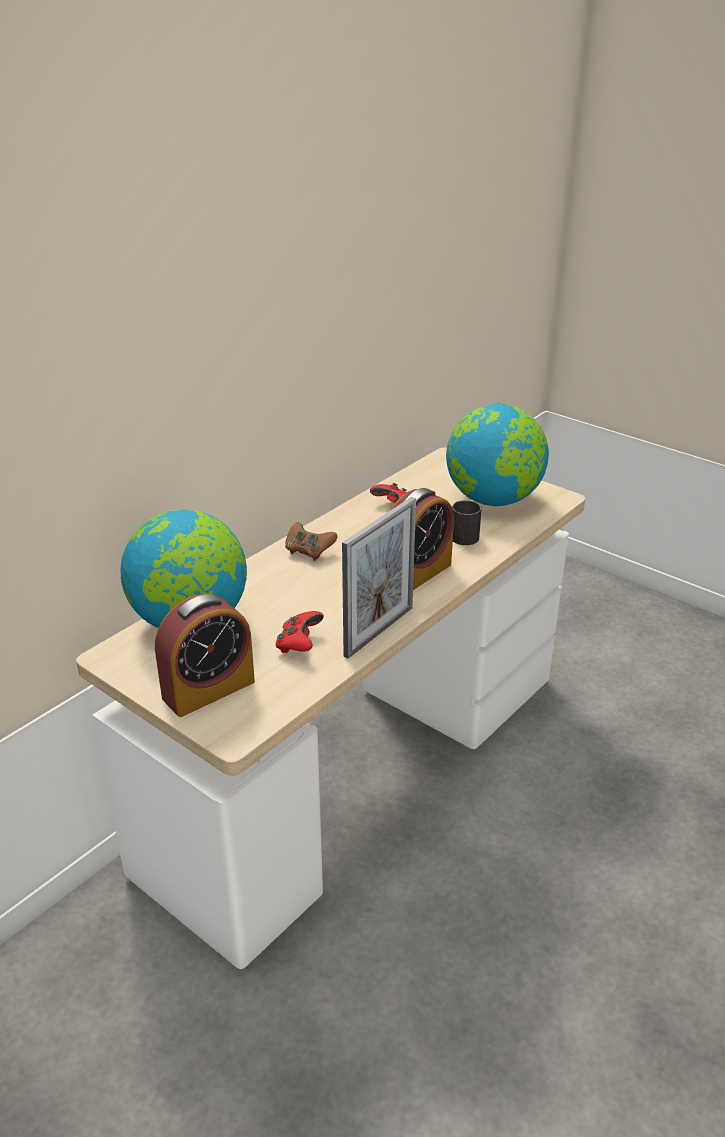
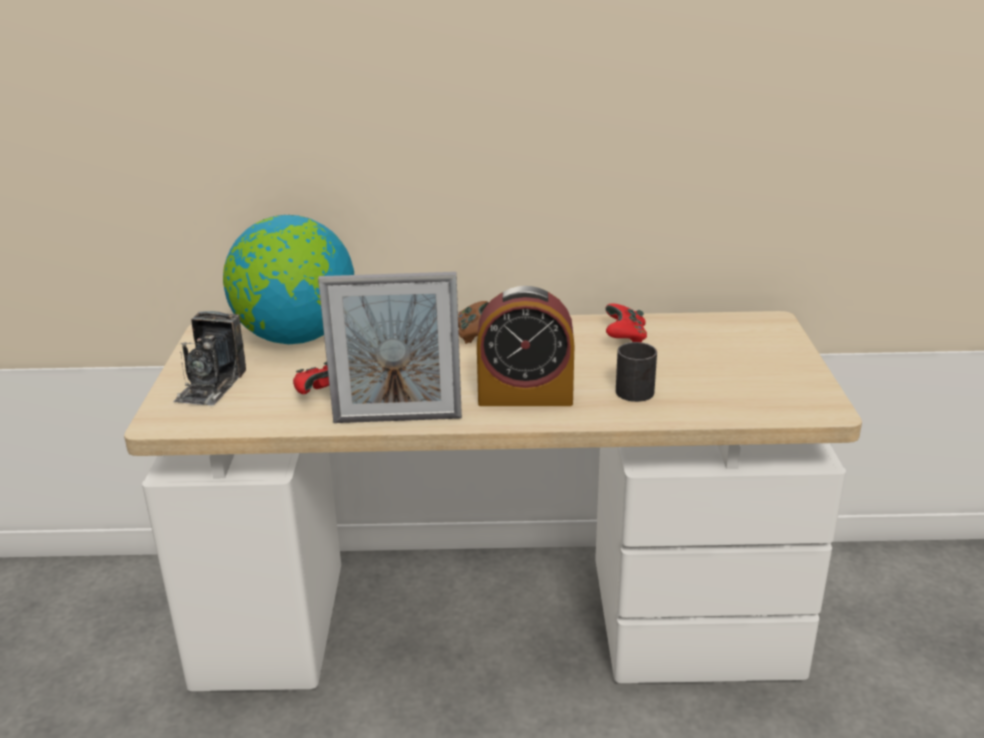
camera: 50 degrees right, 5 degrees down
alarm clock [155,594,255,717] -> camera [173,311,246,406]
globe [446,404,549,506] -> none

